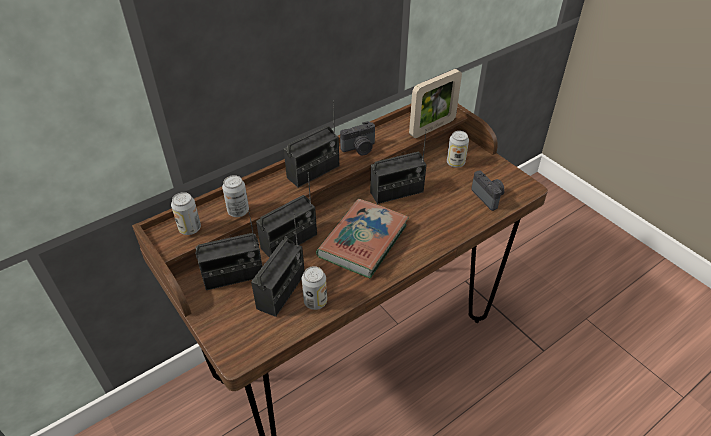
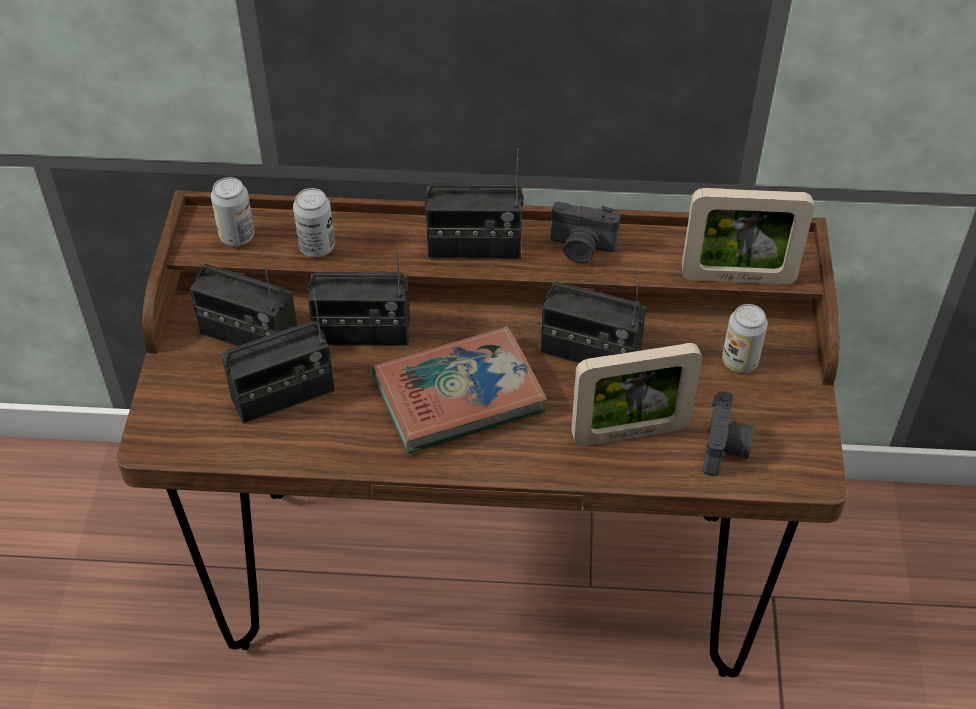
camera: 40 degrees right, 5 degrees up
can [302,266,327,310] -> none
none -> picture frame [571,343,702,446]

